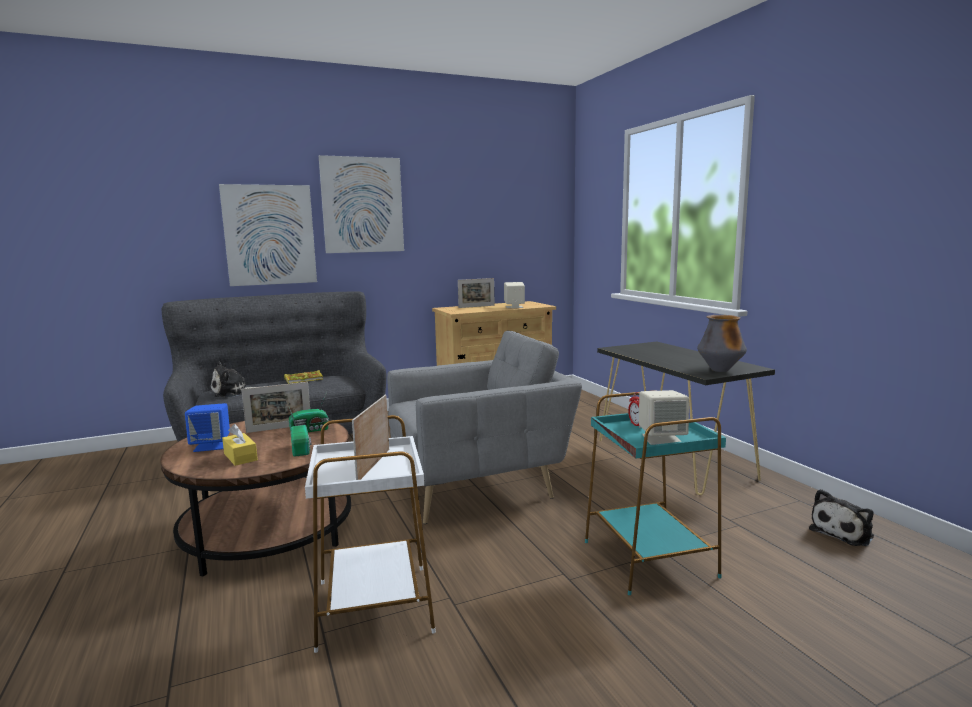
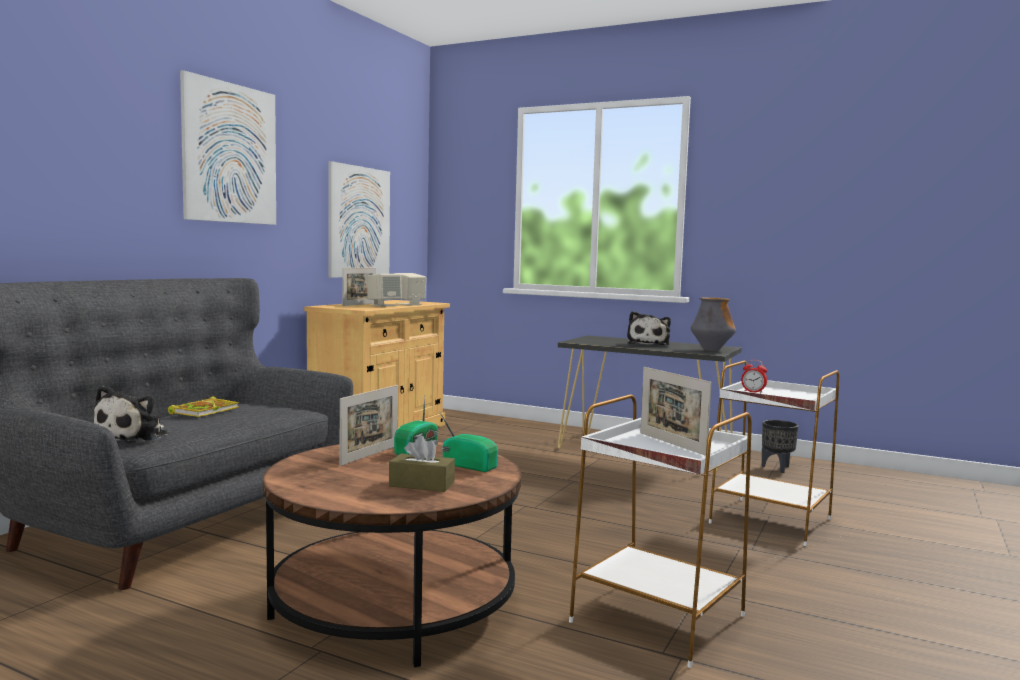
camera: 40 degrees left, 5 degrees down
blue speaker [185,403,230,452] -> none
picture [219,184,317,286] -> picture moved to [328,161,390,278]
yellow tissue box [222,424,258,466] -> brown tissue box [389,436,455,492]
grey armchair [387,331,582,524] -> none
turquoise side table [585,390,726,595] -> white side table [709,360,839,546]
beige speaker [639,390,689,445] -> beige speaker moved to [367,274,402,307]
plush toy [809,489,874,546] -> plush toy moved to [627,311,671,346]
none -> black planter [762,420,799,473]

